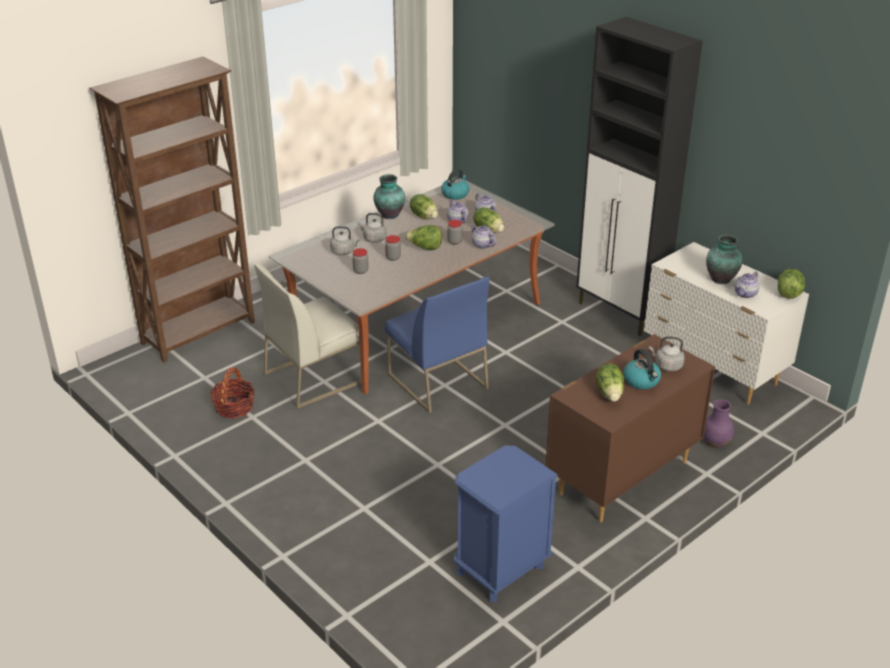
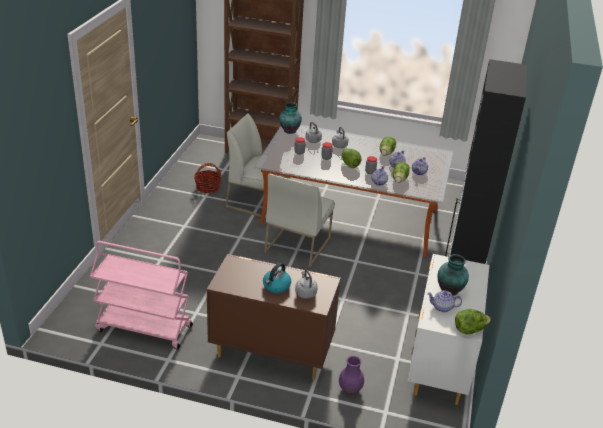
camera: 55 degrees right, 0 degrees up
vase [373,174,405,219] -> vase moved to [279,102,302,134]
blue chair [385,277,490,413] -> white chair [264,174,335,267]
kettle [441,169,469,200] -> none
blue nightstand [454,446,558,602] -> pink cart [90,241,193,349]
lettuce [596,364,624,402] -> none

